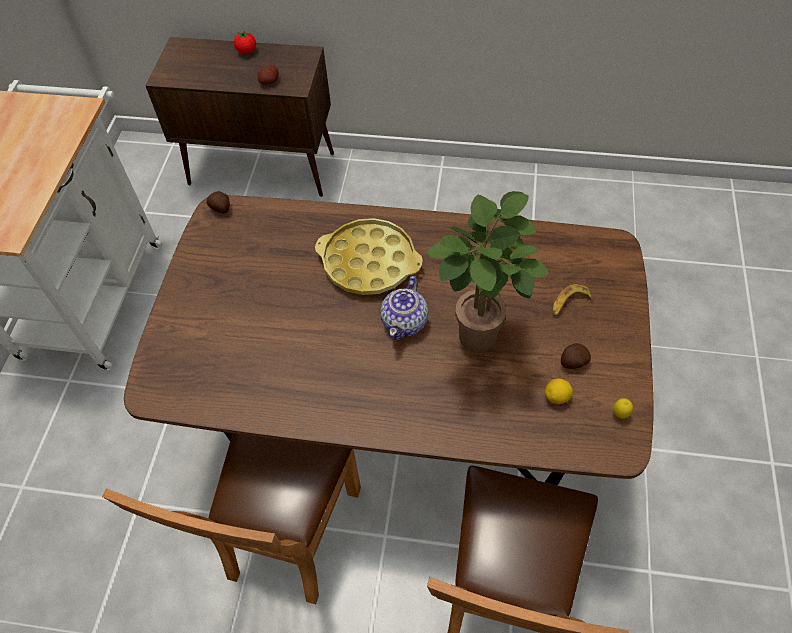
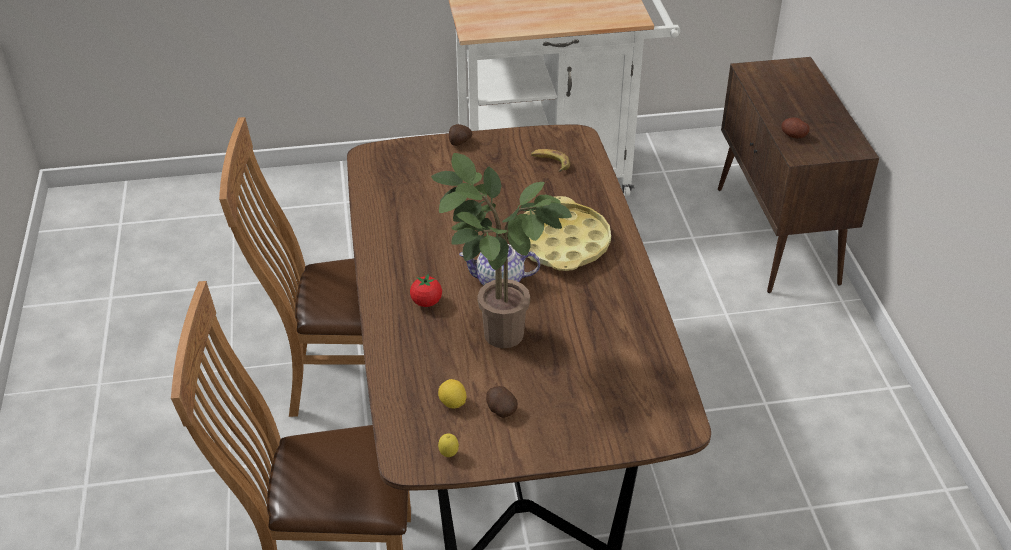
camera: 70 degrees right, 15 degrees down
potato [206,191,230,213] -> potato moved to [449,124,472,146]
tomato [234,30,256,54] -> tomato moved to [410,273,442,307]
banana [553,284,593,316] -> banana moved to [531,149,570,172]

